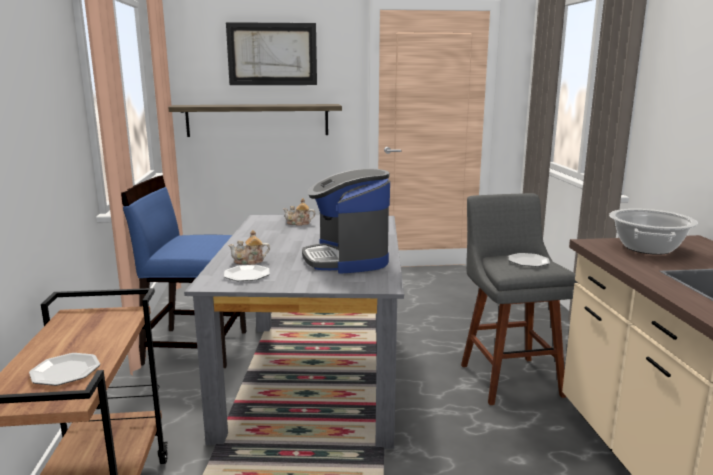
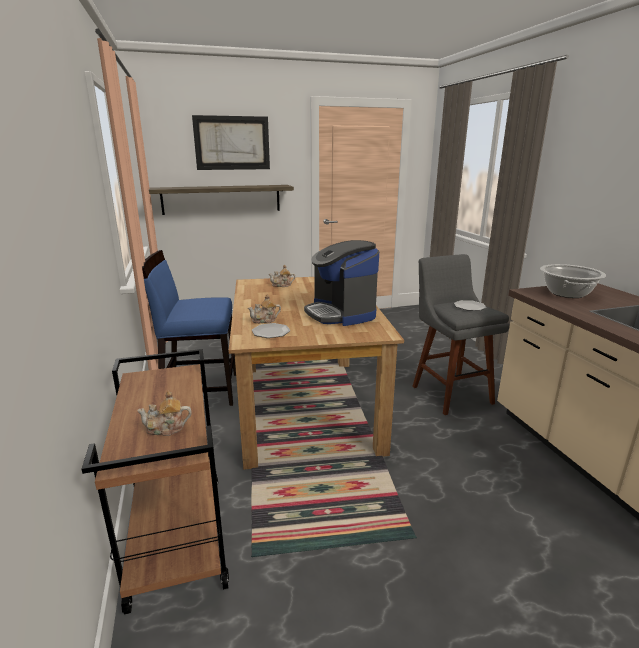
camera: 10 degrees left, 5 degrees up
plate [29,353,100,386] -> teapot [137,391,192,436]
grey dining table [184,215,404,449] -> brown dining table [229,277,404,470]

